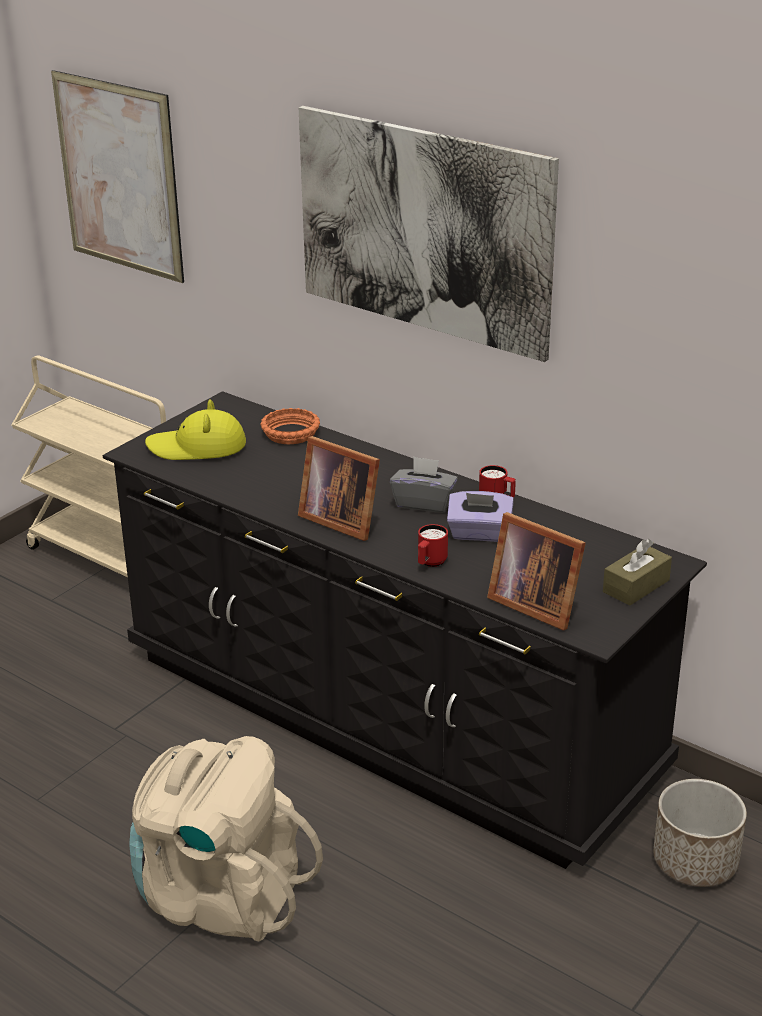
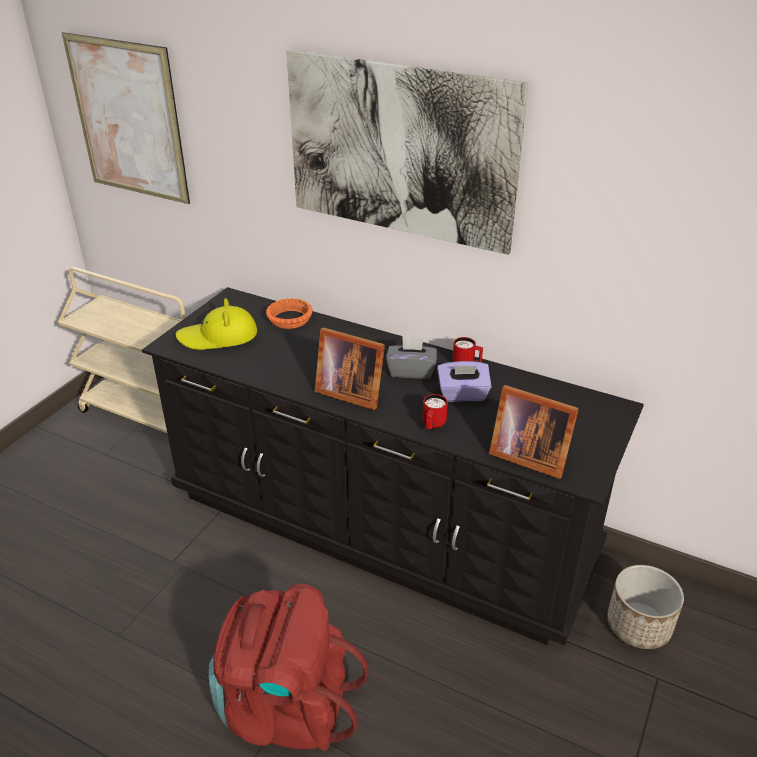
camera: 10 degrees left, 5 degrees up
beige backpack [129,736,323,942] -> red backpack [208,584,369,751]
brown tissue box [603,539,672,606] -> none

